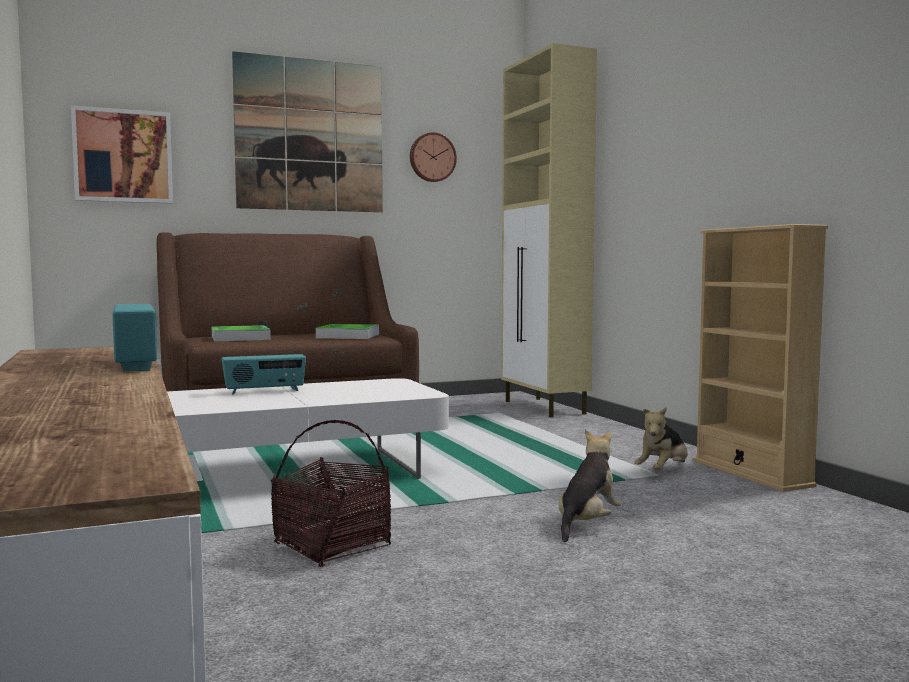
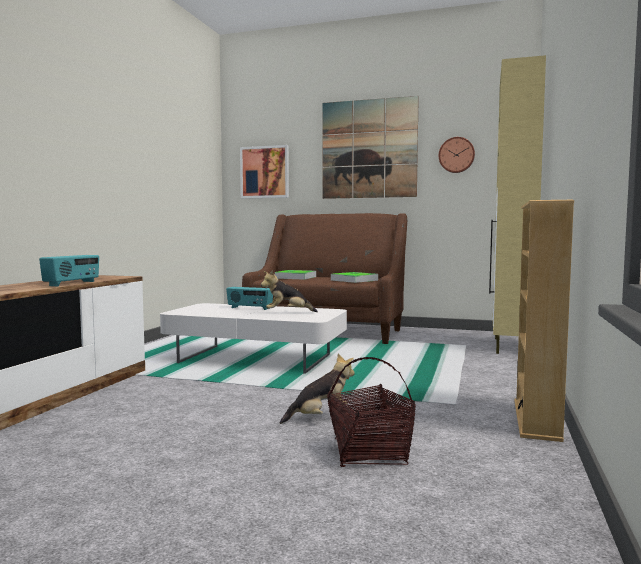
camera: 40 degrees right, 0 degrees up
basket [271,420,391,567] -> basket moved to [327,357,416,467]
plush toy [634,407,688,470] -> plush toy moved to [261,270,318,312]

